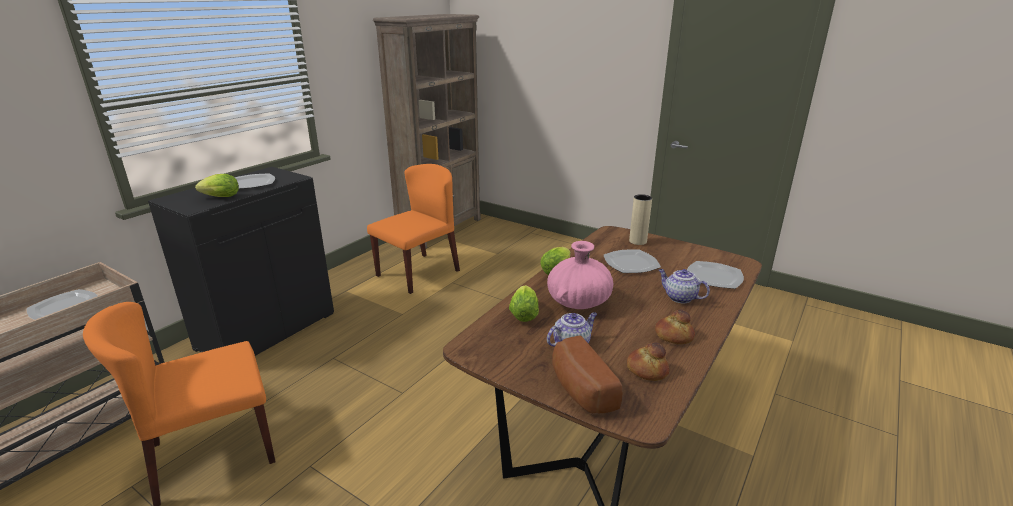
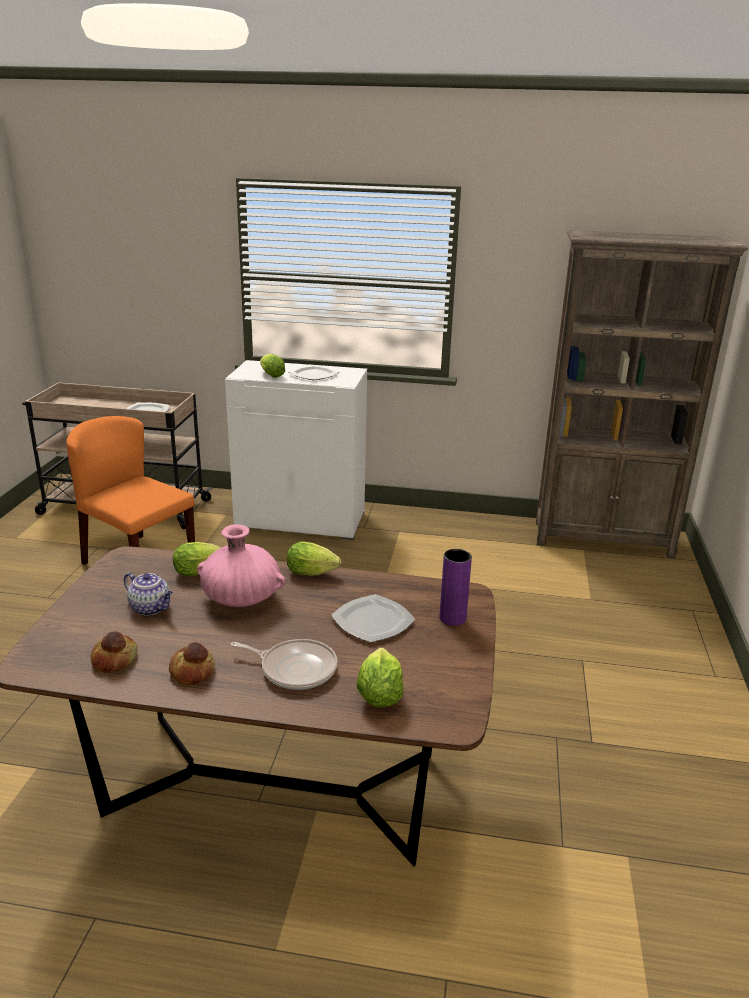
camera: 65 degrees right, 0 degrees up
black cabinet [148,167,334,356] -> white cabinet [225,360,367,540]
orange chair [367,164,460,294] -> none
bread [552,335,622,414] -> none
beige vase [629,194,652,245] -> purple vase [440,549,472,626]
teapot [659,269,710,304] -> frying pan [230,639,338,690]
plate [687,261,744,289] -> lettuce [356,648,404,708]

